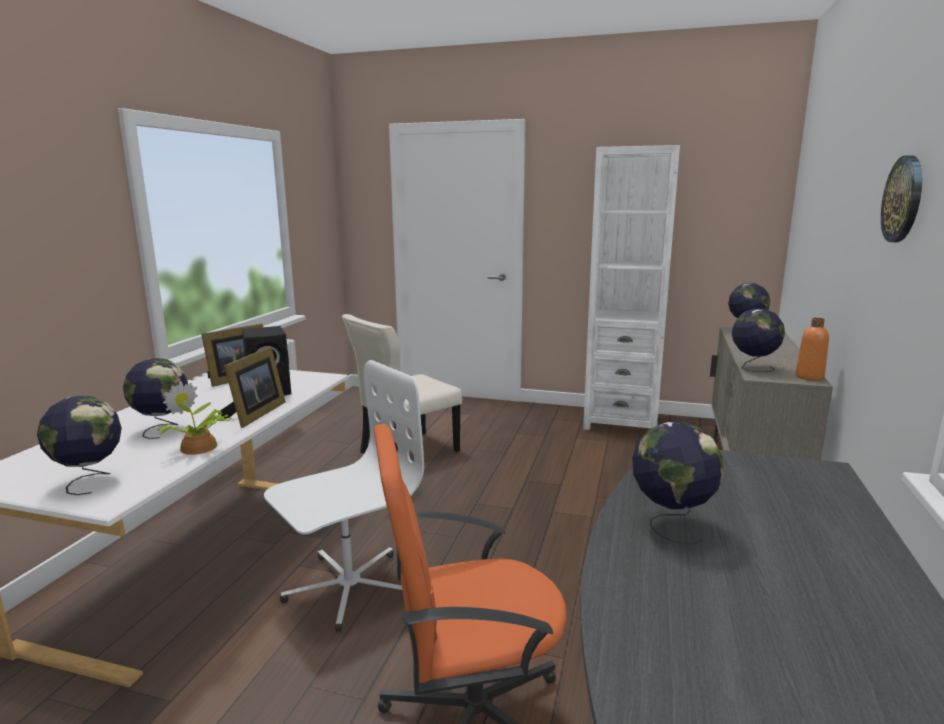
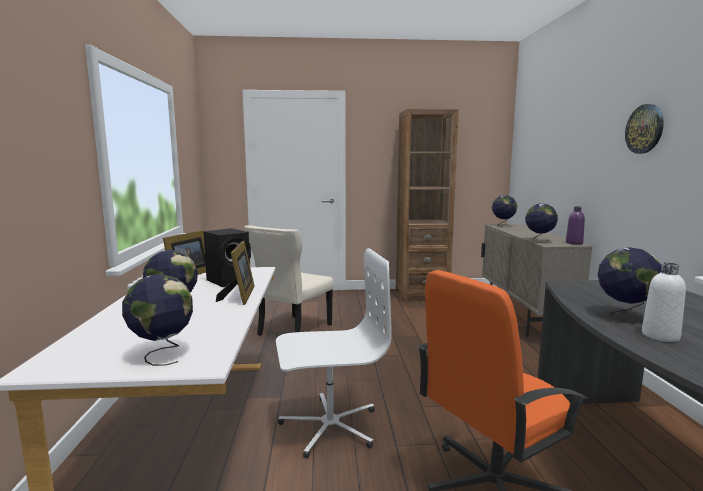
camera: 20 degrees left, 5 degrees down
potted plant [157,381,232,455] -> none
white office chair [264,360,424,632] -> white office chair turned 45 degrees clockwise [276,248,391,458]
white bookcase [583,145,680,430] -> brown bookcase [396,109,459,302]
orange bottle [795,318,829,381] -> purple bottle [566,206,585,245]
none -> white bottle [642,262,686,342]

